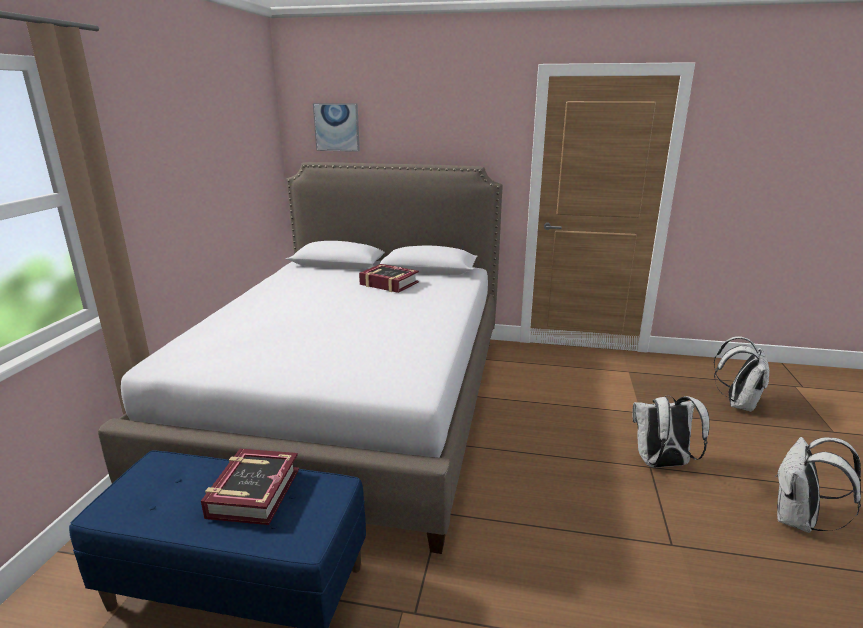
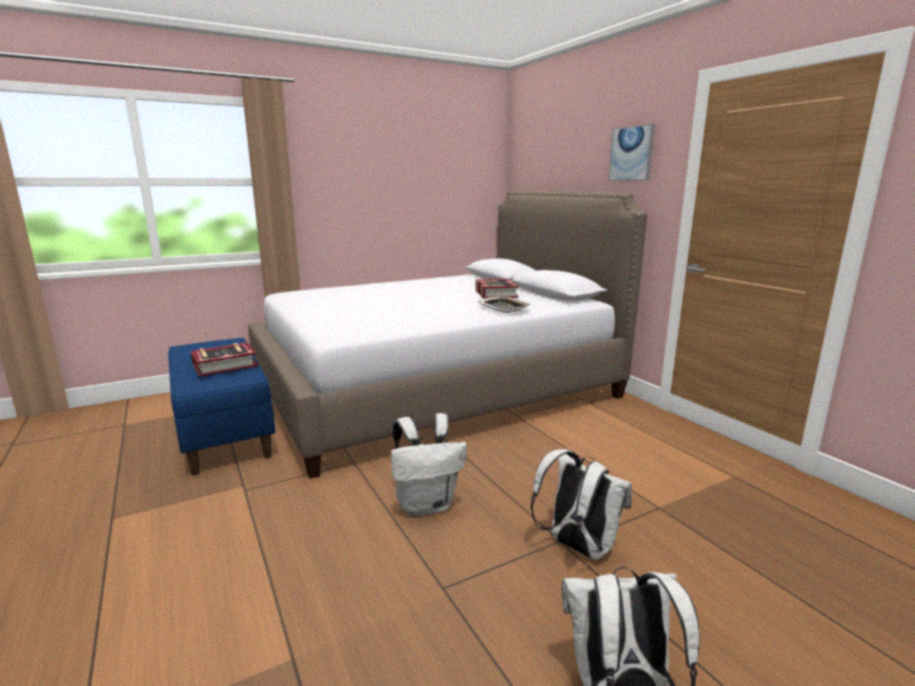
camera: 50 degrees right, 5 degrees down
picture [313,103,360,152] -> picture moved to [608,124,655,181]
white backpack [714,336,770,412] -> white backpack moved to [391,413,467,516]
none -> tray [477,296,530,313]

